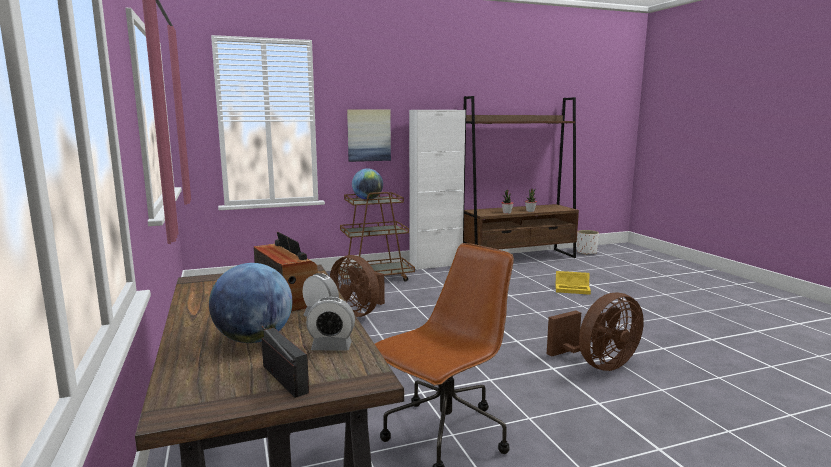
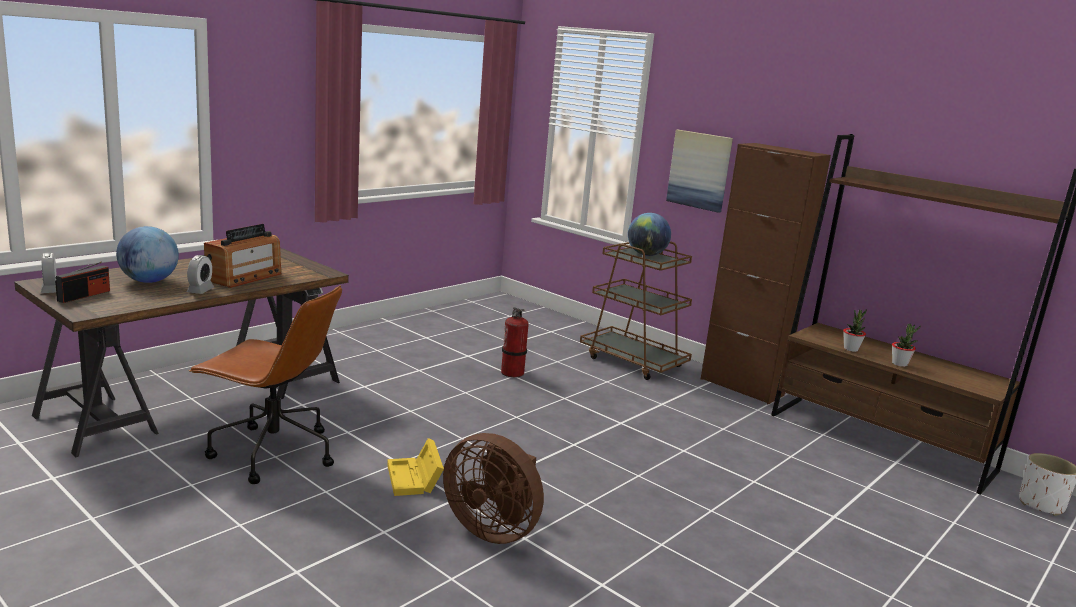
camera: 60 degrees right, 5 degrees up
alarm clock [306,297,355,351] -> alarm clock moved to [40,253,57,293]
brown fan [330,255,385,317] -> fire extinguisher [501,307,529,378]
white cabinet [409,110,466,270] -> brown cabinet [701,143,831,405]
yellow storage box [555,271,591,295] -> yellow storage box moved to [387,438,444,496]

